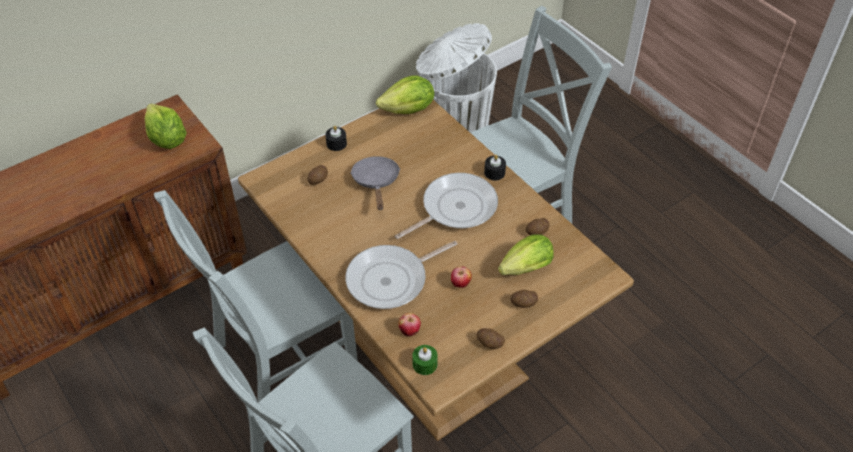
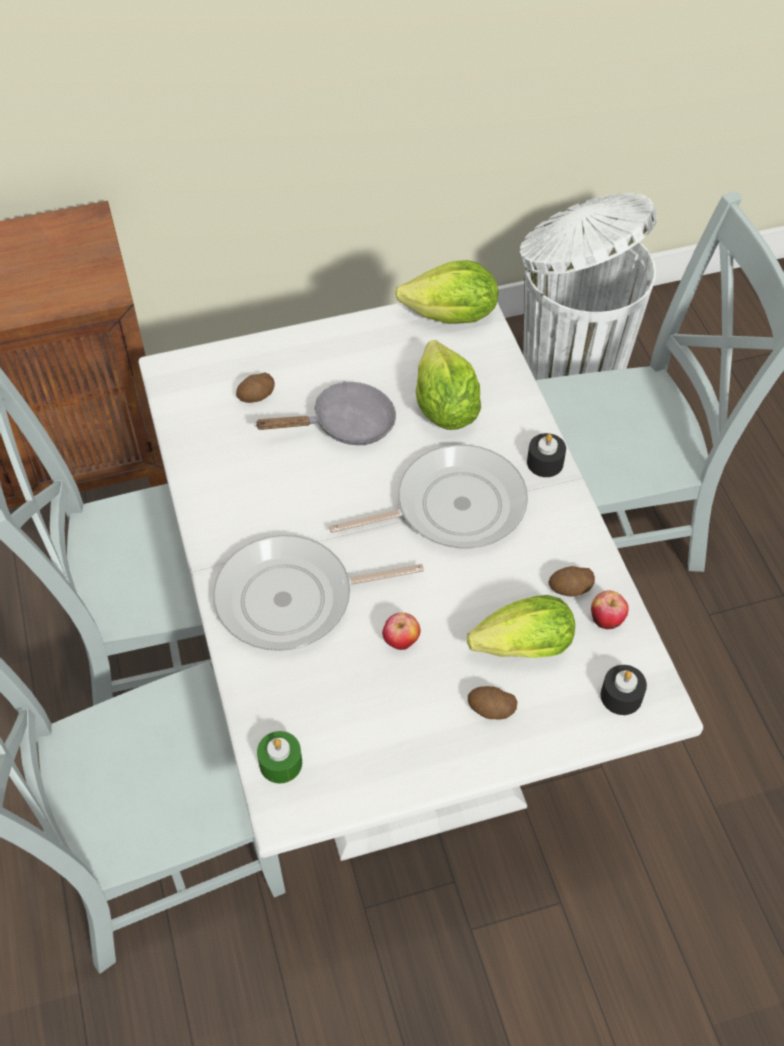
camera: 20 degrees right, 5 degrees up
lettuce [144,103,187,149] -> lettuce moved to [416,340,481,430]
brown dining table [238,100,634,441] -> white dining table [138,302,703,861]
black candle [325,126,347,151] -> black candle moved to [601,665,647,715]
grey frying pan [351,156,400,210] -> grey frying pan turned 60 degrees clockwise [254,381,396,445]
apple [399,313,421,336] -> apple moved to [591,591,628,629]
potato [477,328,505,349] -> none

